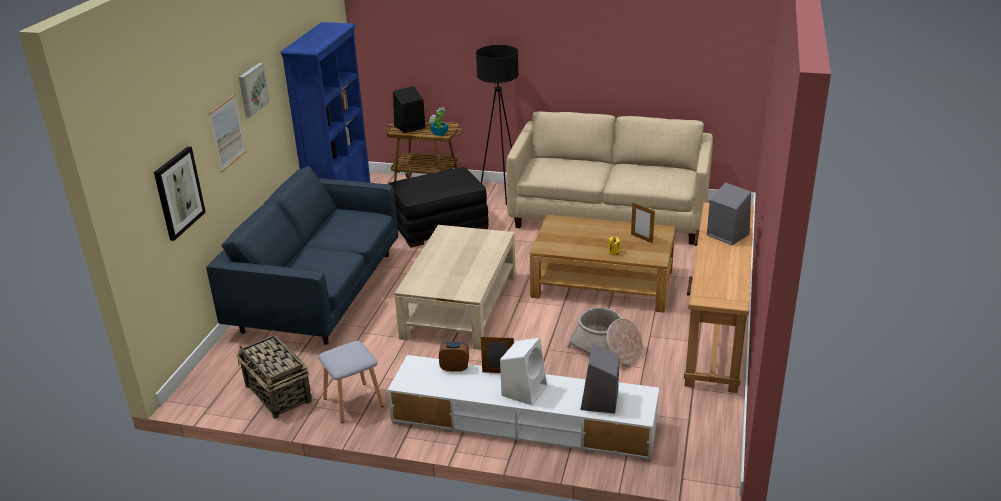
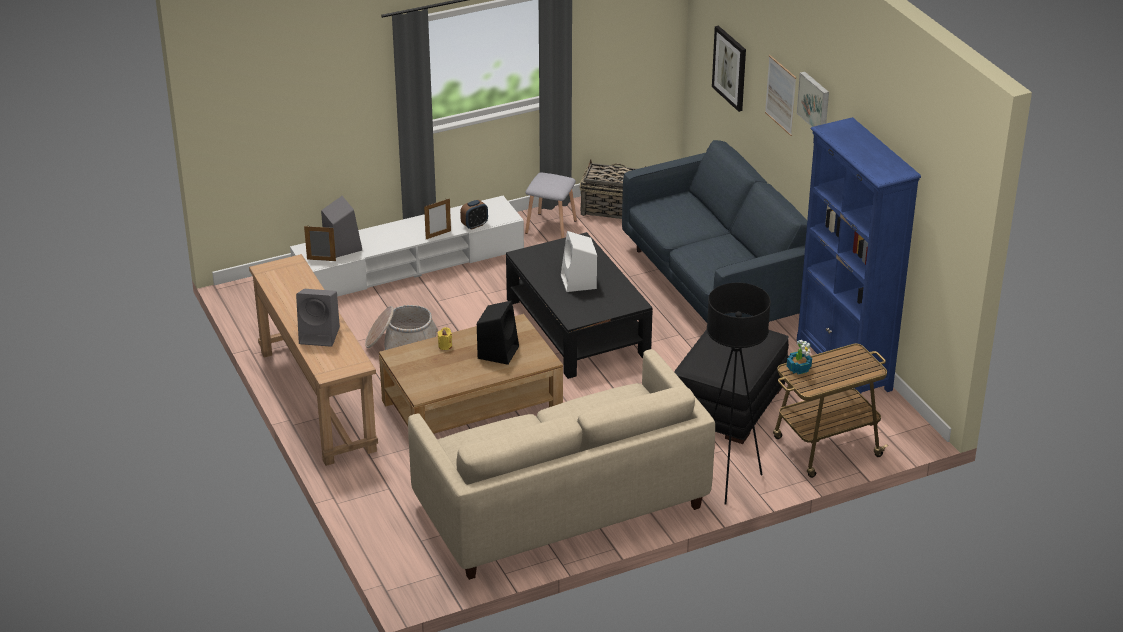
camera: 140 degrees right, 5 degrees up
black speaker [393,86,425,133] -> black speaker moved to [477,300,519,365]
beige coffee table [394,225,516,350] -> black coffee table [506,232,653,379]
white speaker [500,338,547,405] -> white speaker moved to [561,231,597,292]
picture frame [631,203,655,243] -> picture frame moved to [304,226,336,261]

